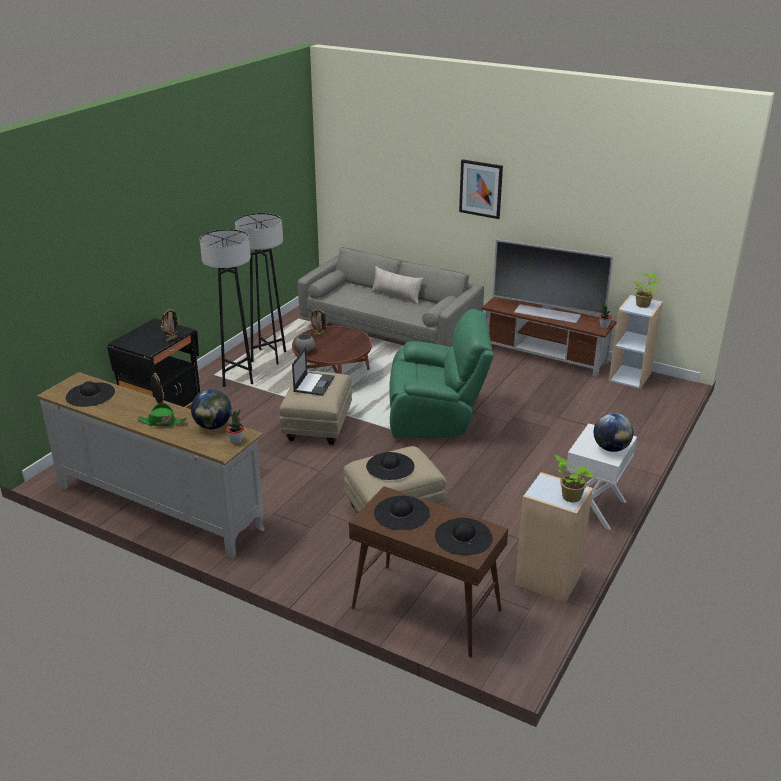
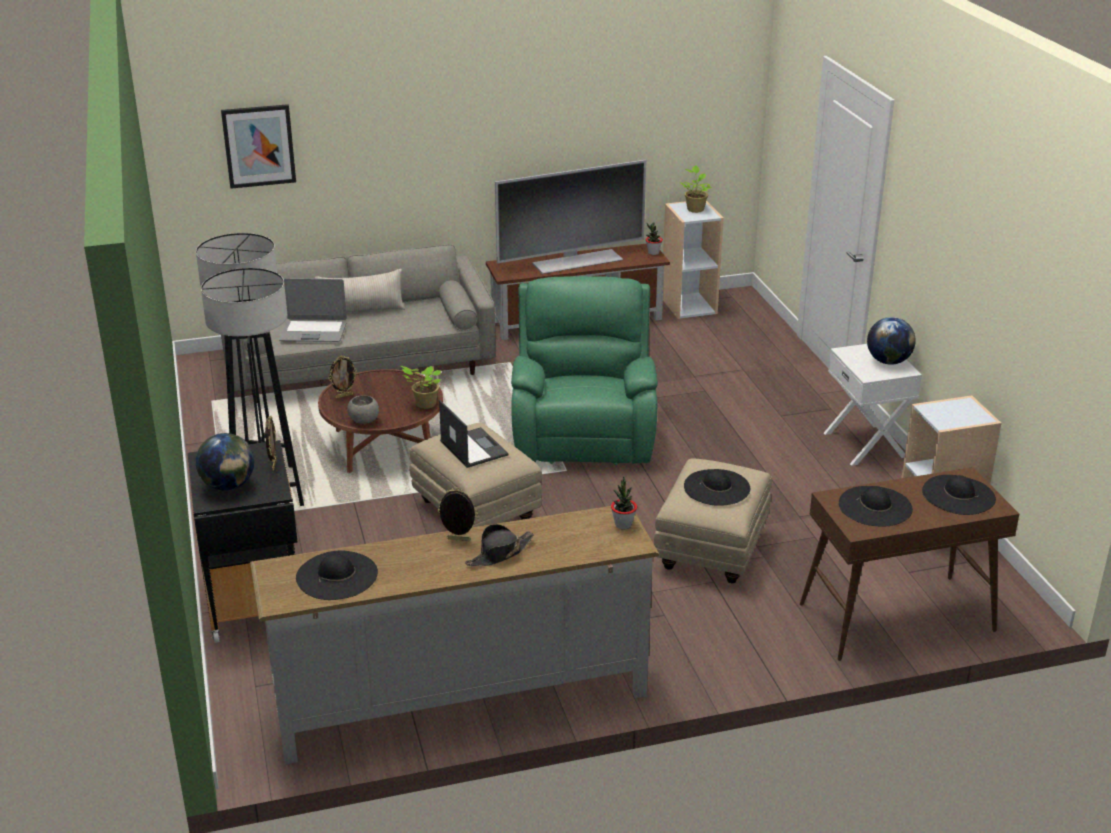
camera: 45 degrees left, 0 degrees up
green hat [137,403,187,427] -> black hat [465,524,534,566]
globe [191,389,231,429] -> globe moved to [196,433,254,491]
green armchair [389,309,494,438] -> green armchair turned 45 degrees counterclockwise [511,276,658,465]
picture [459,159,503,219] -> picture moved to [221,104,296,189]
potted plant [555,455,594,502] -> potted plant moved to [400,366,441,409]
none -> laptop [279,278,347,342]

